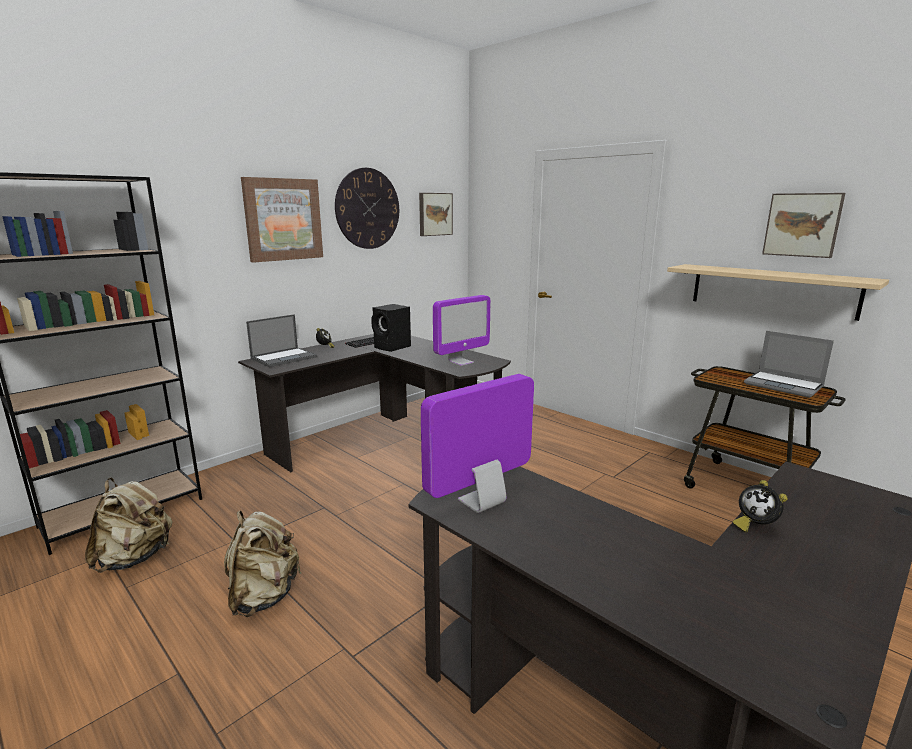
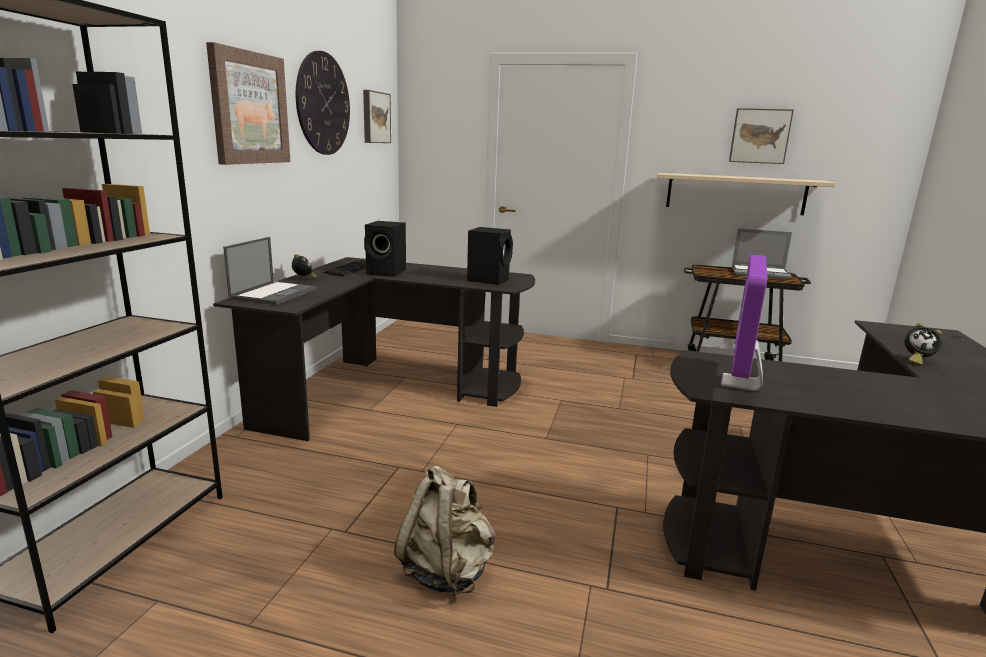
camera: 30 degrees left, 0 degrees up
beige backpack [85,477,173,573] -> none
monitor [433,295,490,366] -> black speaker [467,227,513,285]

